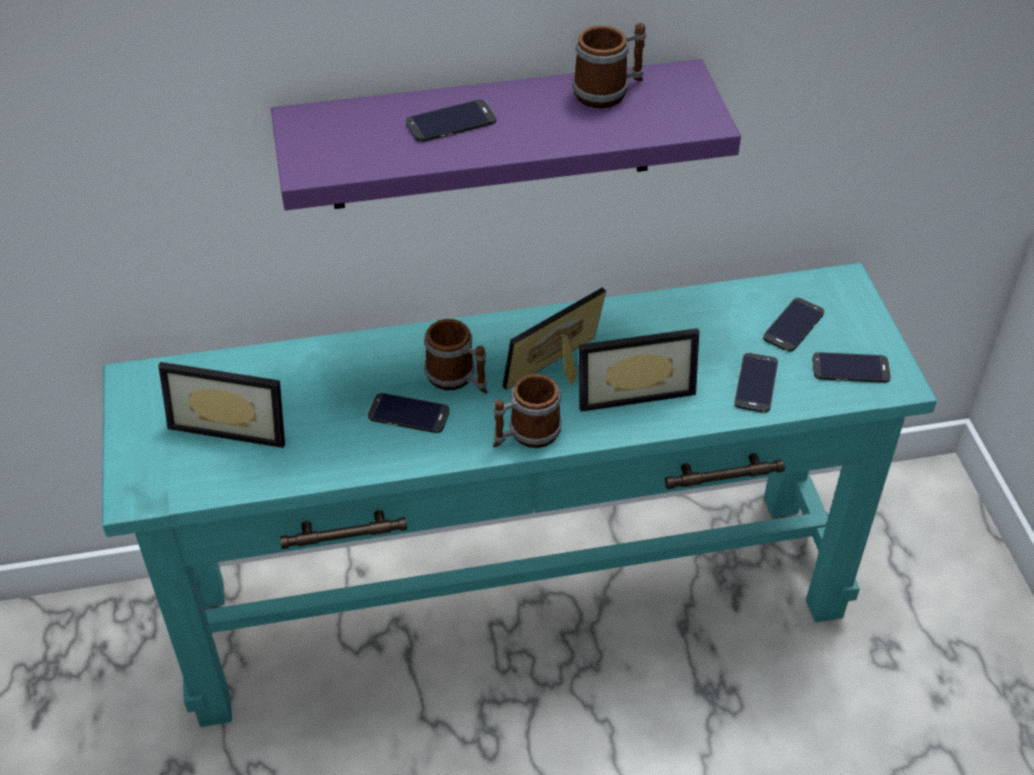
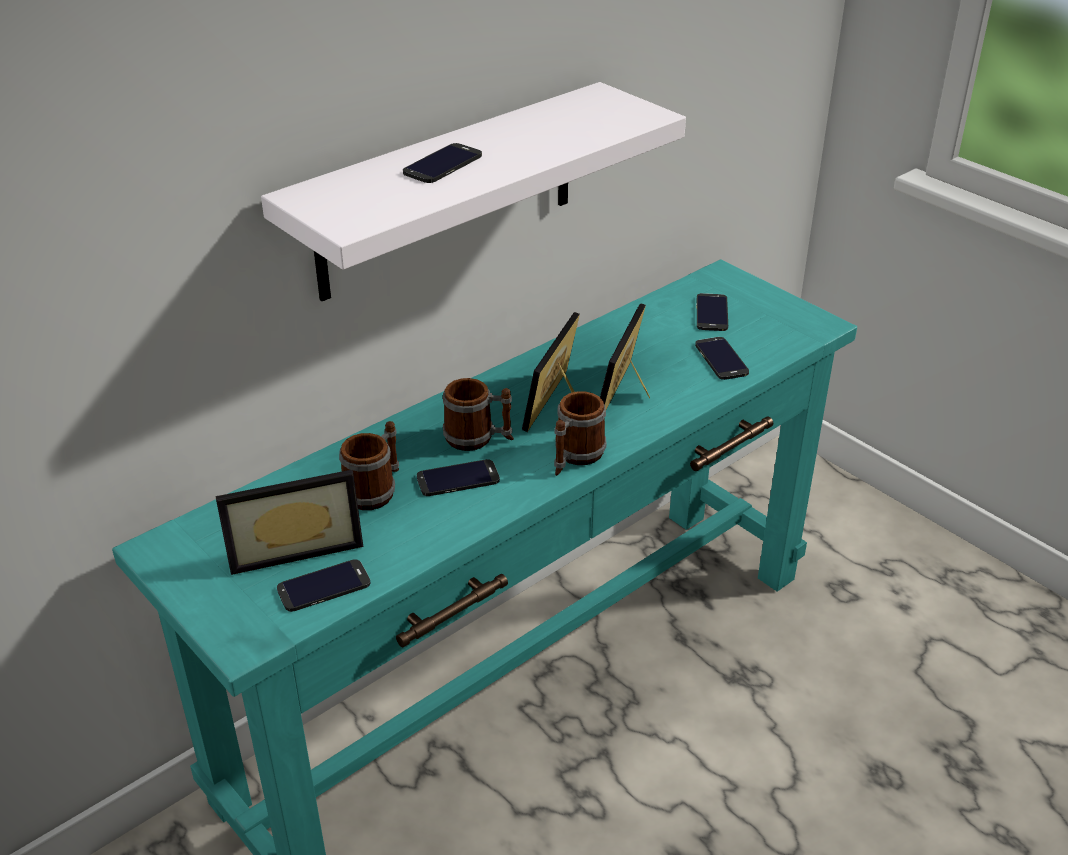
camera: 30 degrees left, 10 degrees down
purple shelf [271,59,741,210] -> white shelf [261,82,686,301]
mug [572,23,646,108] -> mug moved to [339,421,399,510]
picture frame [579,328,699,412] -> picture frame turned 150 degrees clockwise [600,303,650,410]
phone [812,352,891,383] -> phone moved to [277,559,370,612]

